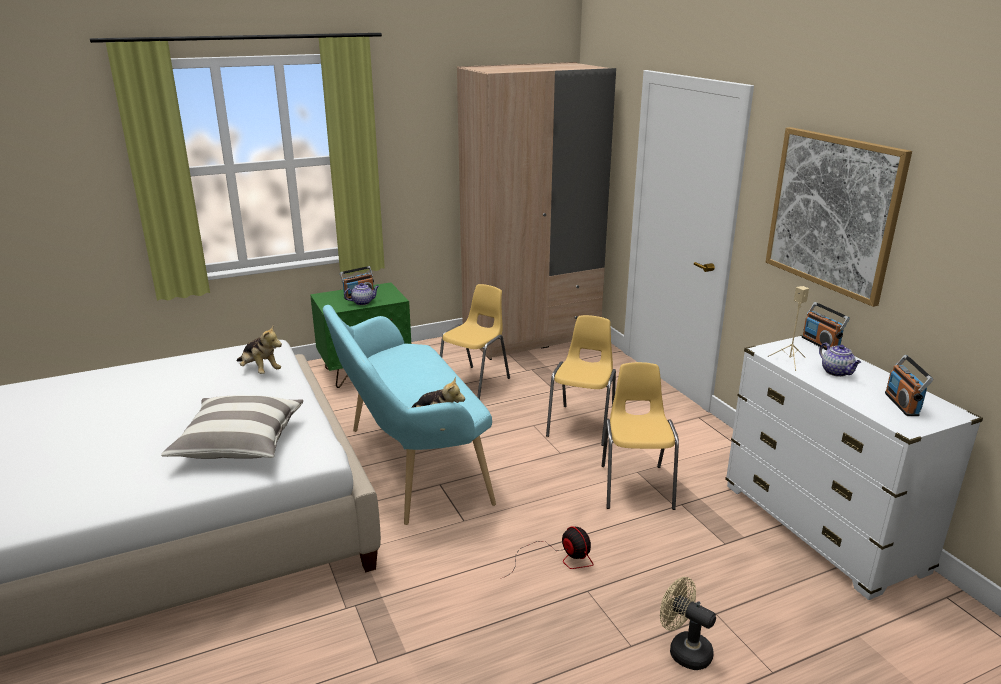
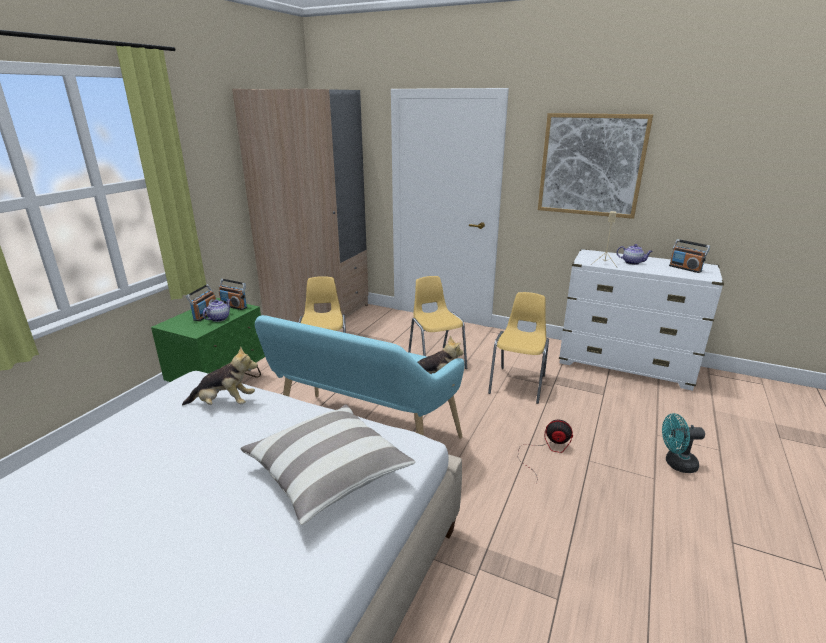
camera: 40 degrees left, 0 degrees up
yellow chair [602,362,679,510] -> yellow chair turned 60 degrees clockwise [488,292,549,404]
beige fan [660,577,716,670] -> turquoise fan [662,413,705,473]
radio [802,302,850,350] -> radio moved to [219,279,247,310]

